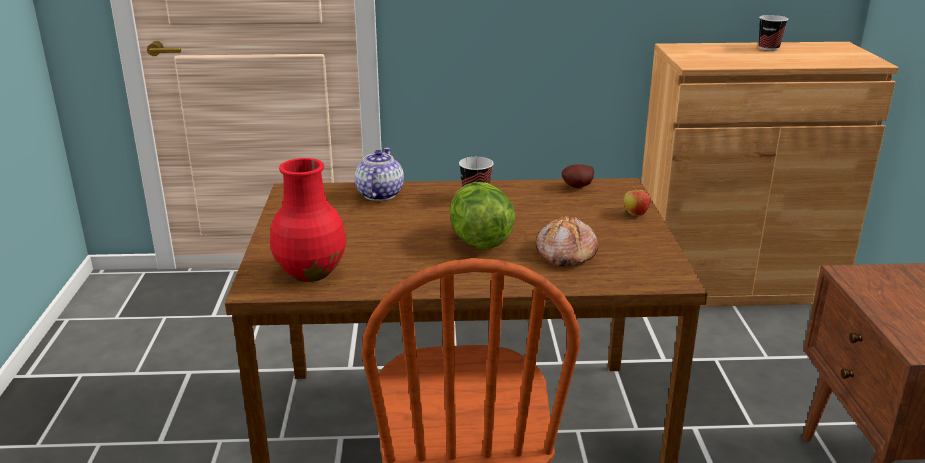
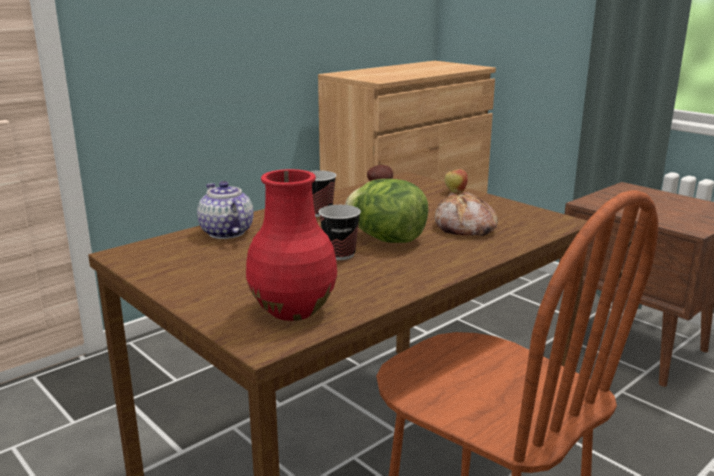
camera: 40 degrees left, 5 degrees down
cup [759,15,788,51] -> cup moved to [319,205,361,260]

